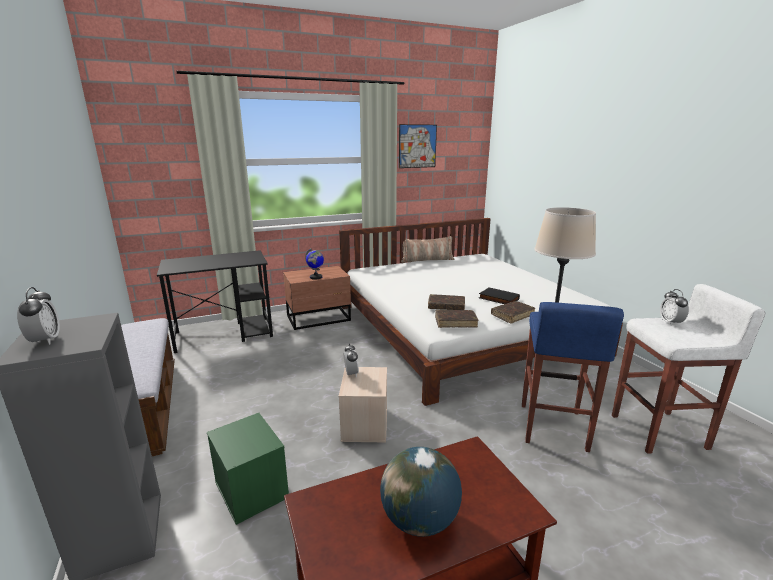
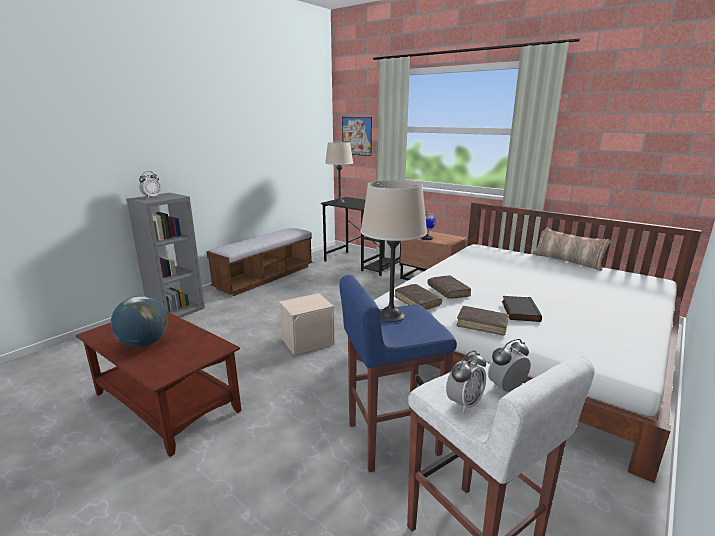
camera: 60 degrees right, 0 degrees up
green storage box [207,413,289,525] -> none
alarm clock [343,343,359,377] -> alarm clock moved to [446,350,486,412]
picture [399,124,437,168] -> picture moved to [342,117,372,156]
none -> beige table lamp [325,142,353,204]

